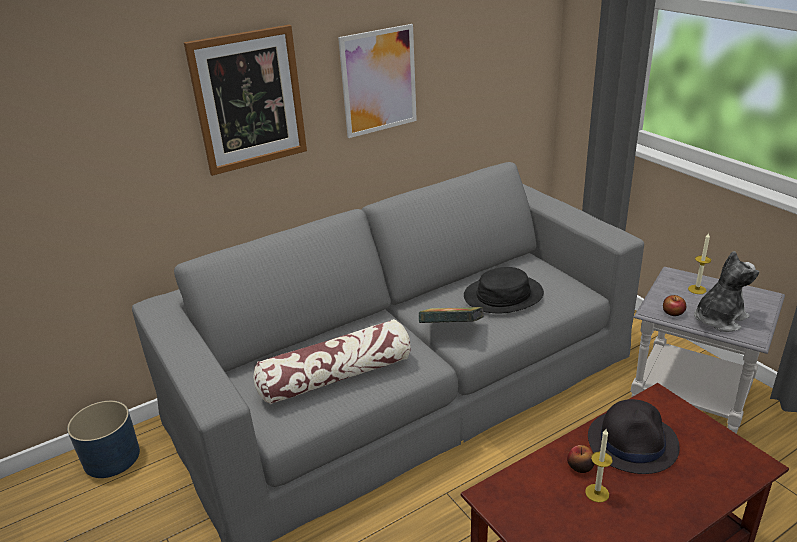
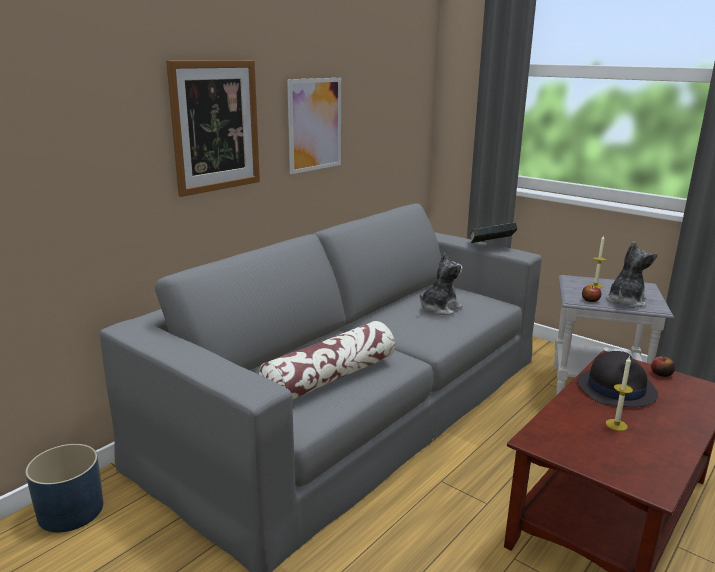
camera: 20 degrees left, 10 degrees down
book [419,307,483,323] -> book moved to [469,222,517,243]
black hat [464,267,544,313] -> plush toy [420,252,463,315]
apple [567,445,594,473] -> apple moved to [651,356,675,377]

